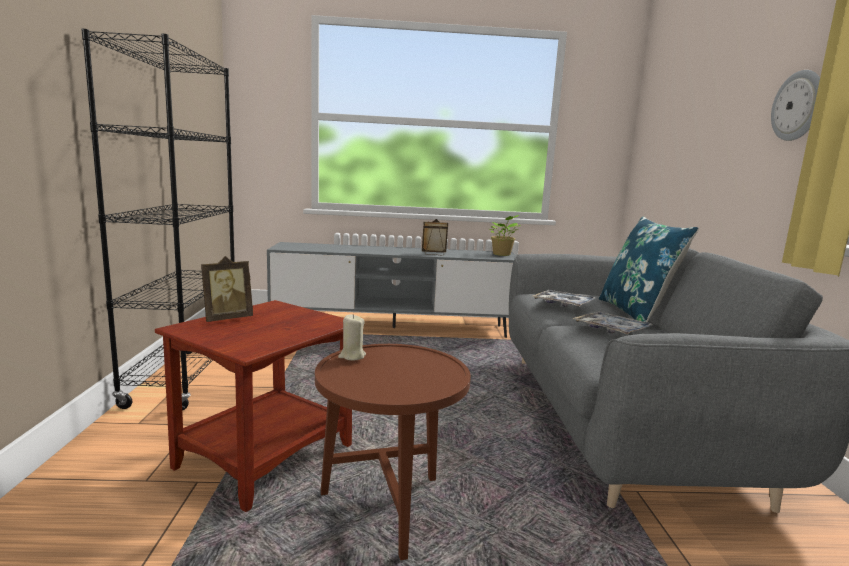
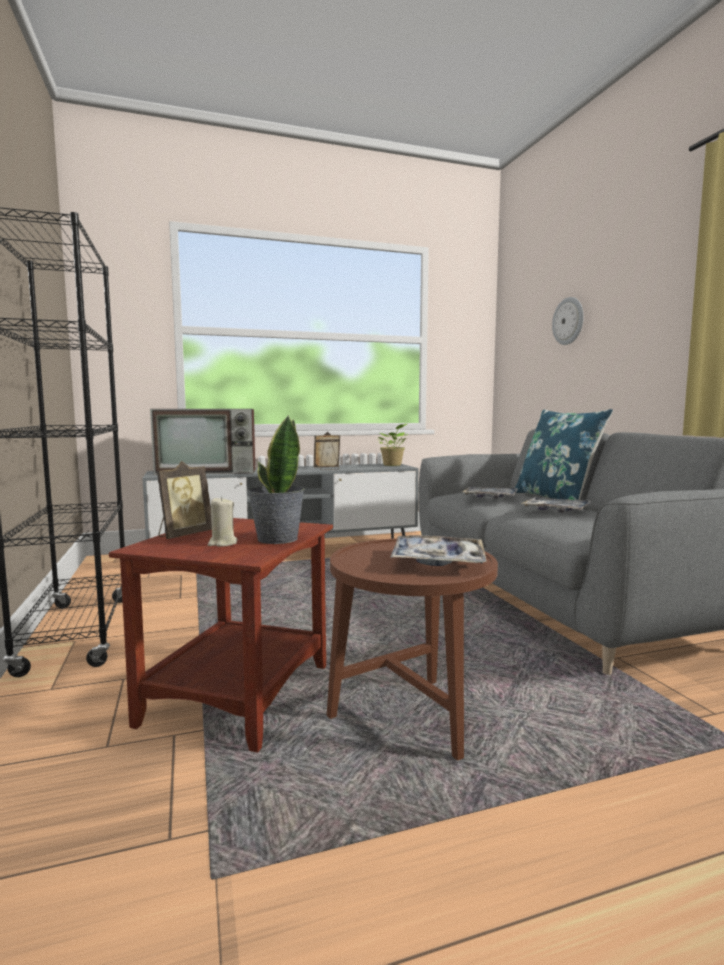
camera: 15 degrees left, 5 degrees down
beige candle [338,314,366,360] -> beige candle moved to [208,496,238,547]
wall clock [771,70,820,141] -> wall clock moved to [552,297,584,345]
none -> television [150,409,255,475]
none -> potted plant [247,415,305,544]
none -> tray [390,535,487,566]

